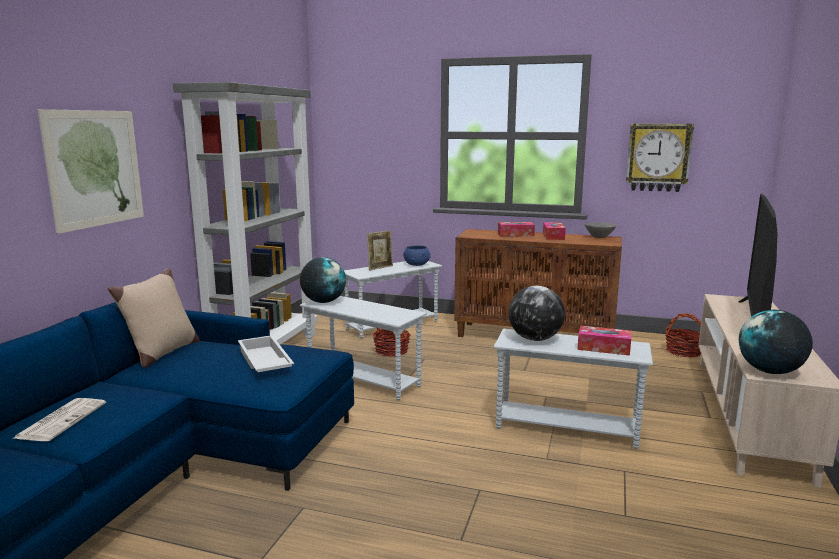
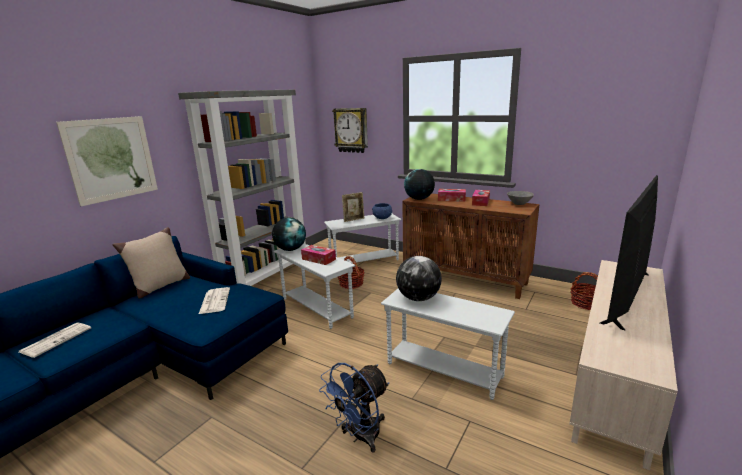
camera: 15 degrees right, 5 degrees up
white tray [238,335,294,372] -> newspaper [199,287,230,314]
tissue box [577,326,631,356] -> tissue box moved to [301,245,336,265]
wall clock [626,124,694,192] -> wall clock moved to [332,108,368,153]
globe [739,310,813,374] -> globe moved to [404,169,435,200]
none -> blue fan [319,363,389,452]

